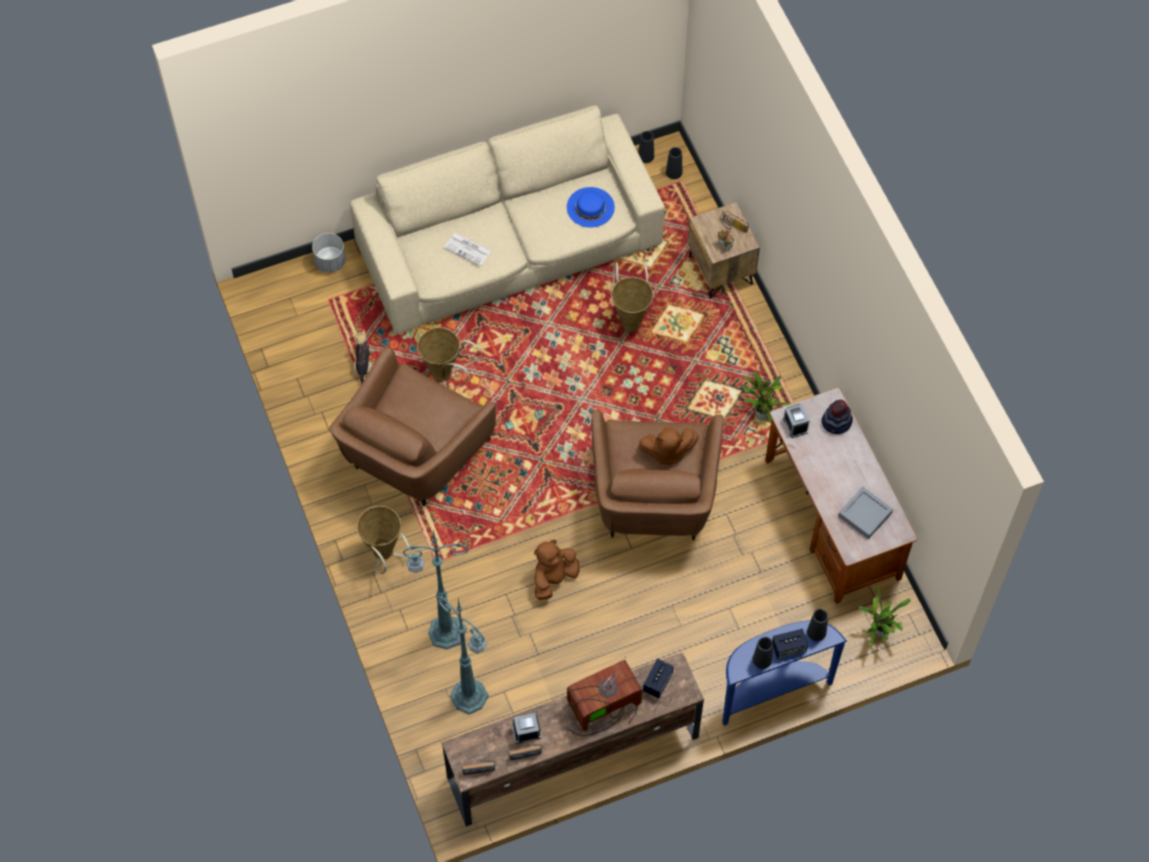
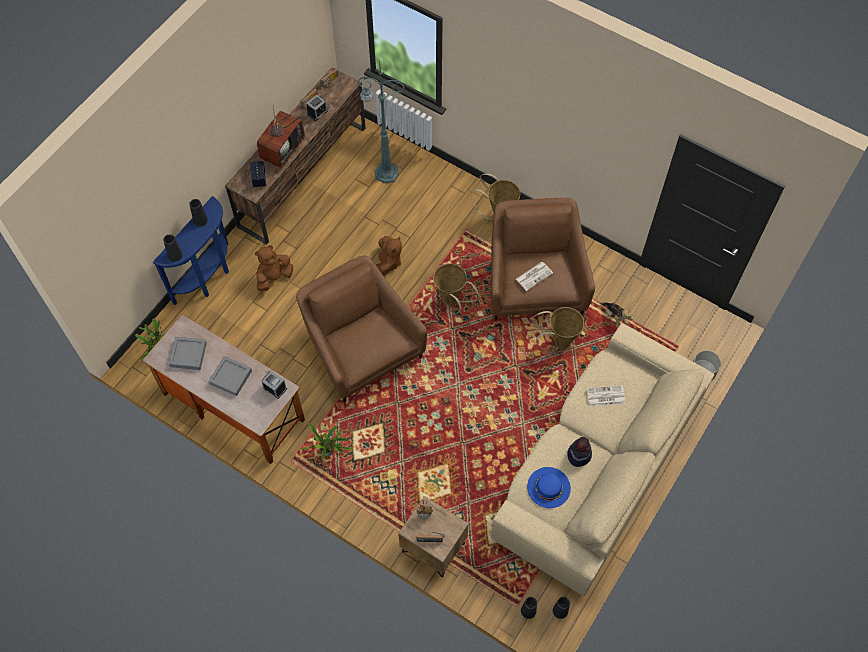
camera: 145 degrees right, 0 degrees up
green floor lamp [403,530,469,649] -> none
basket [611,261,654,332] -> basket moved to [433,263,480,315]
brown plush toy [638,427,699,468] -> brown plush toy moved to [255,245,293,291]
speaker [772,629,808,659] -> none
hat [821,400,853,434] -> hat moved to [567,437,592,467]
none -> grey tray [209,356,252,396]
none -> newspaper [516,262,553,291]

